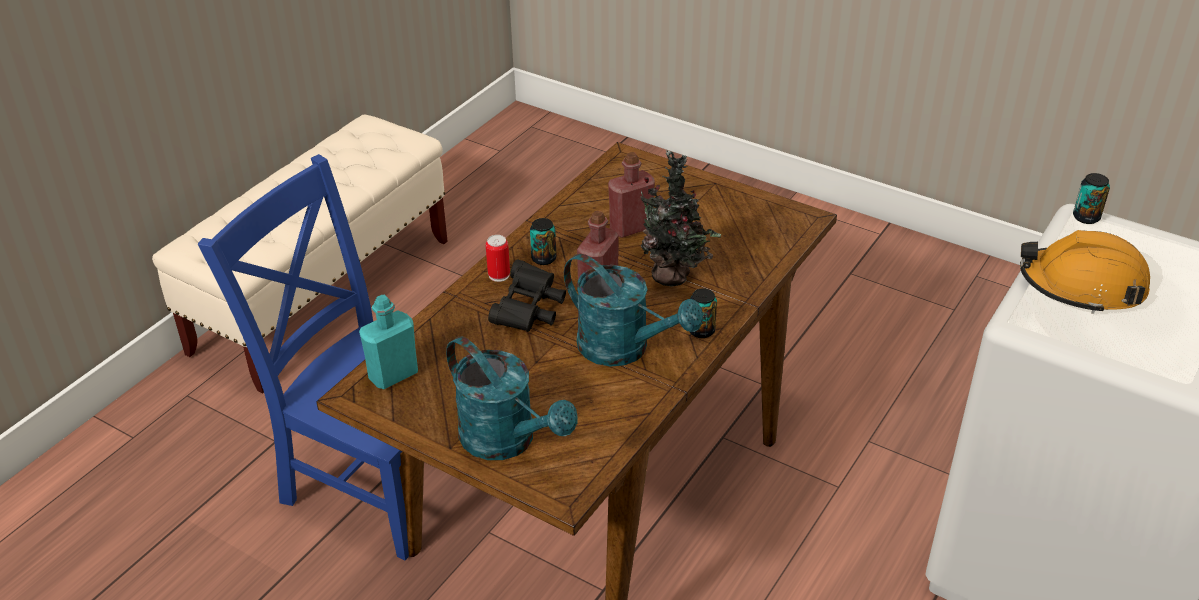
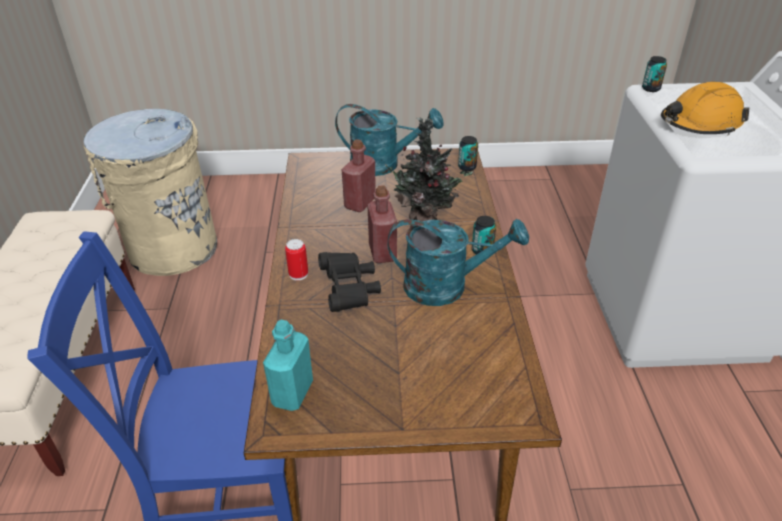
camera: 35 degrees left, 0 degrees up
turquoise watering can [446,336,578,460] -> turquoise watering can moved to [335,104,443,176]
can [530,218,556,265] -> can moved to [458,136,478,171]
none -> beige trash can [83,109,217,276]

